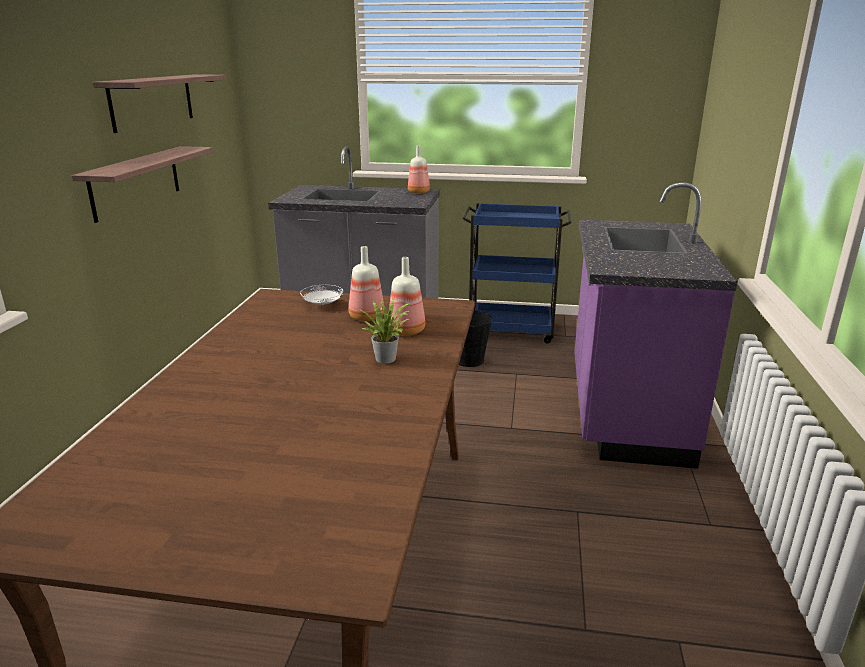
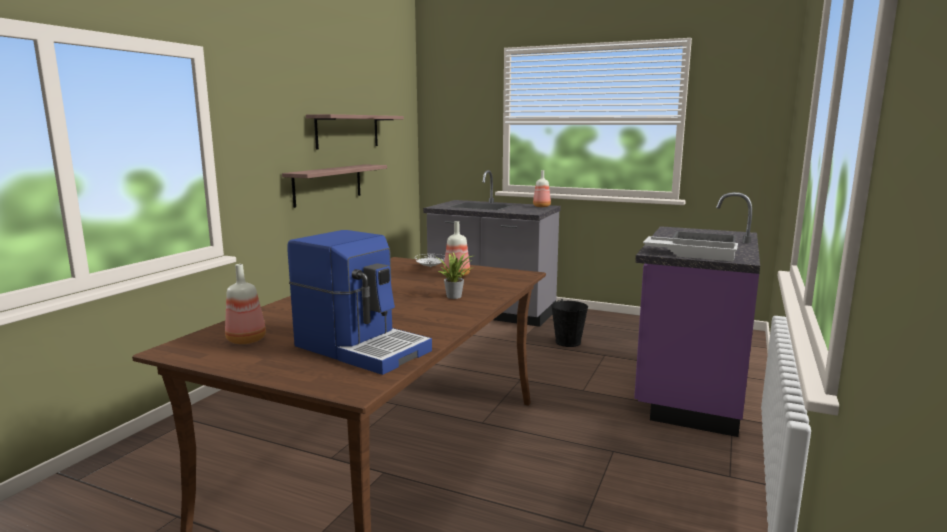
camera: 15 degrees right, 10 degrees down
bottle [389,257,425,336] -> bottle moved to [225,264,266,344]
blue cart [463,203,572,344] -> none
none -> coffee machine [288,230,432,375]
none -> white tray [643,236,738,262]

